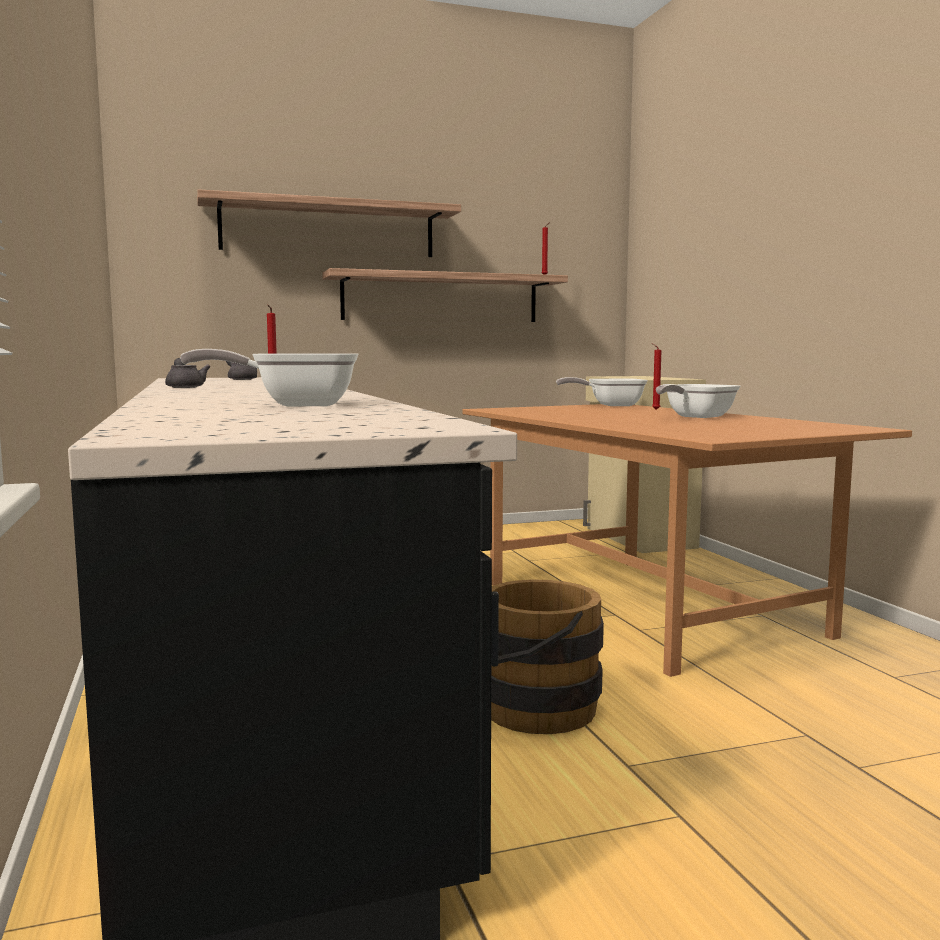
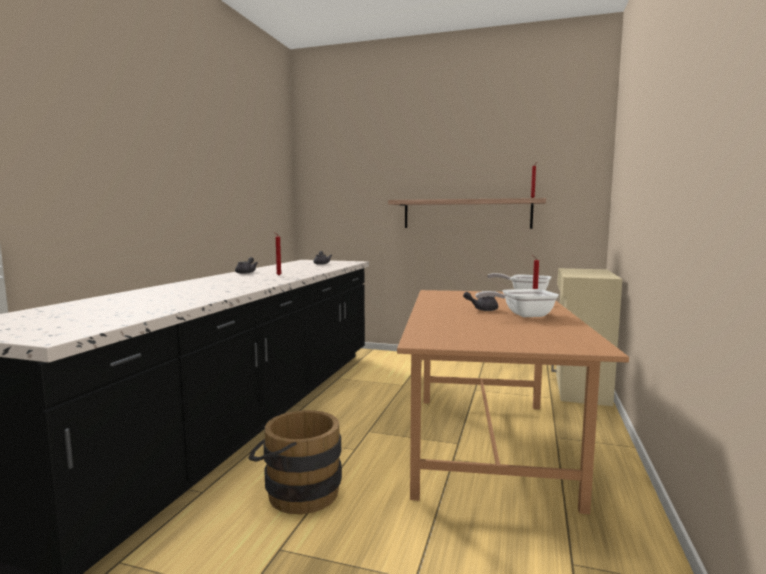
camera: 35 degrees right, 0 degrees up
frying pan [180,349,358,406] -> none
shelf [197,189,461,257] -> none
none -> grey teapot [463,292,498,311]

